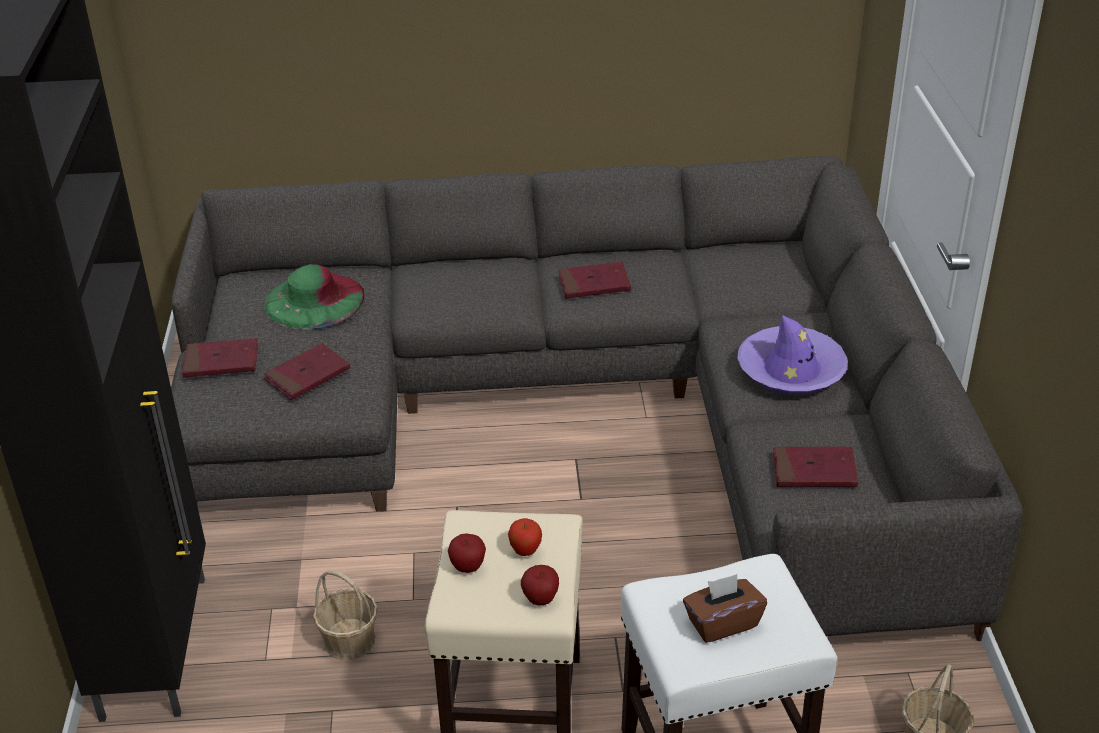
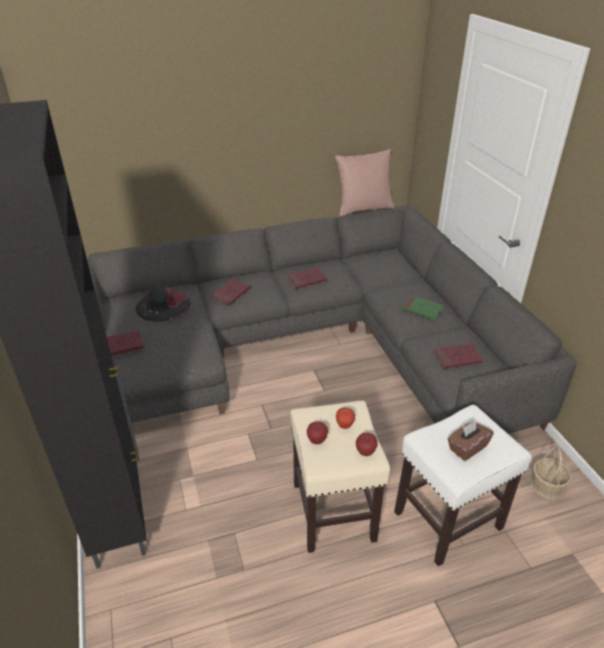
camera: 15 degrees left, 0 degrees up
green hat [264,264,364,330] -> black hat [135,287,191,322]
red book [264,343,350,400] -> red book moved to [211,279,251,305]
basket [313,570,378,660] -> none
purple hat [737,315,848,394] -> green book [401,295,444,320]
none -> pink pillow [335,149,395,217]

